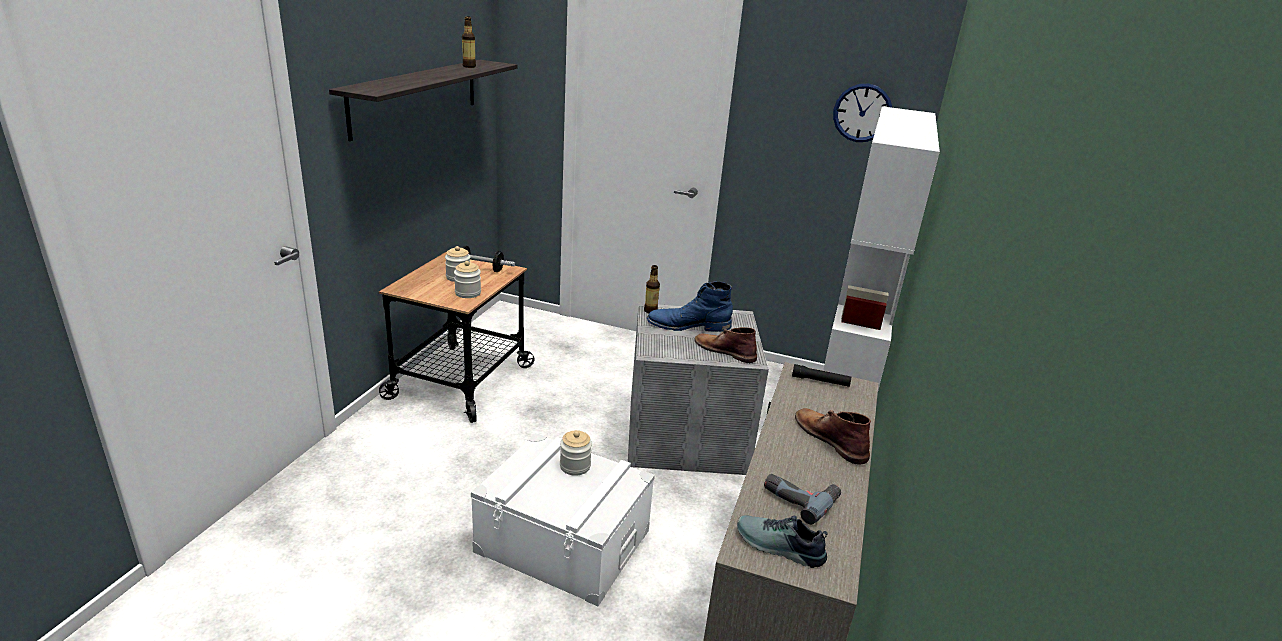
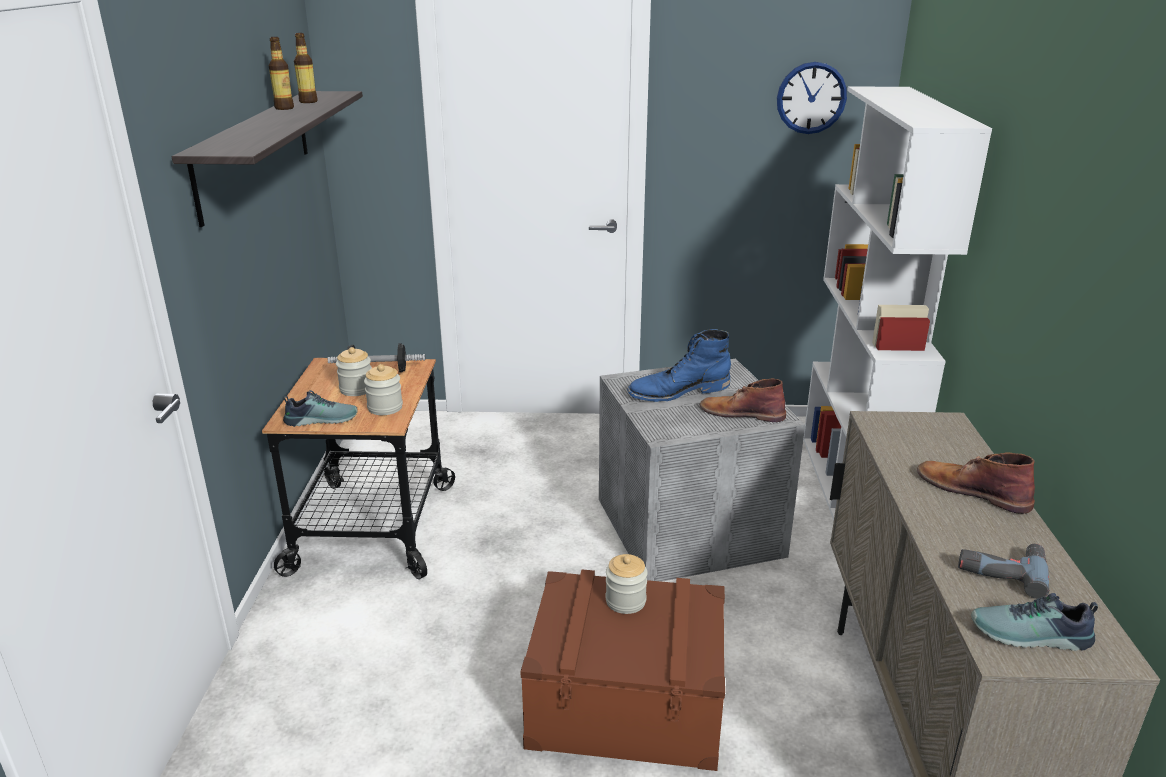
camera: 15 degrees left, 0 degrees up
white storage box [471,433,655,606] -> brown storage box [521,569,725,771]
bottle [644,265,660,313] -> bottle moved to [269,37,294,110]
black flashlight [792,364,851,387] -> none
none -> shoe [283,390,358,427]

